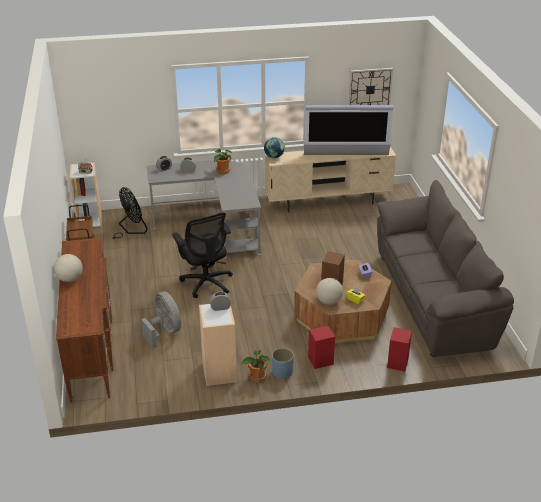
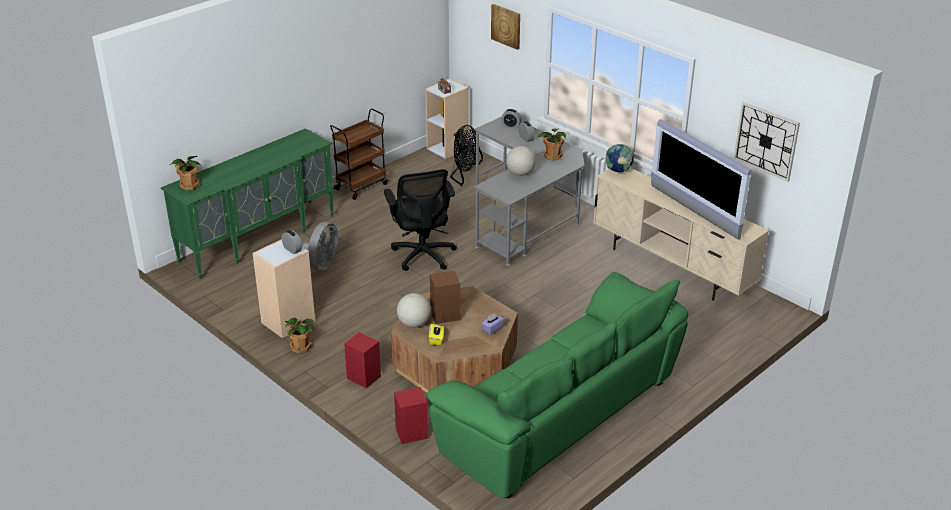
camera: 55 degrees right, 0 degrees up
globe [54,254,83,282] -> globe moved to [506,146,536,176]
brown cabinet [56,238,114,403] -> green cabinet [161,128,334,279]
black office chair [172,212,233,298] -> black office chair turned 45 degrees counterclockwise [384,169,457,271]
blue planter [272,348,294,379] -> none
grey sofa [377,180,514,357] -> green sofa [426,272,688,498]
none -> potted plant [170,156,201,190]
none -> picture [491,4,520,50]

